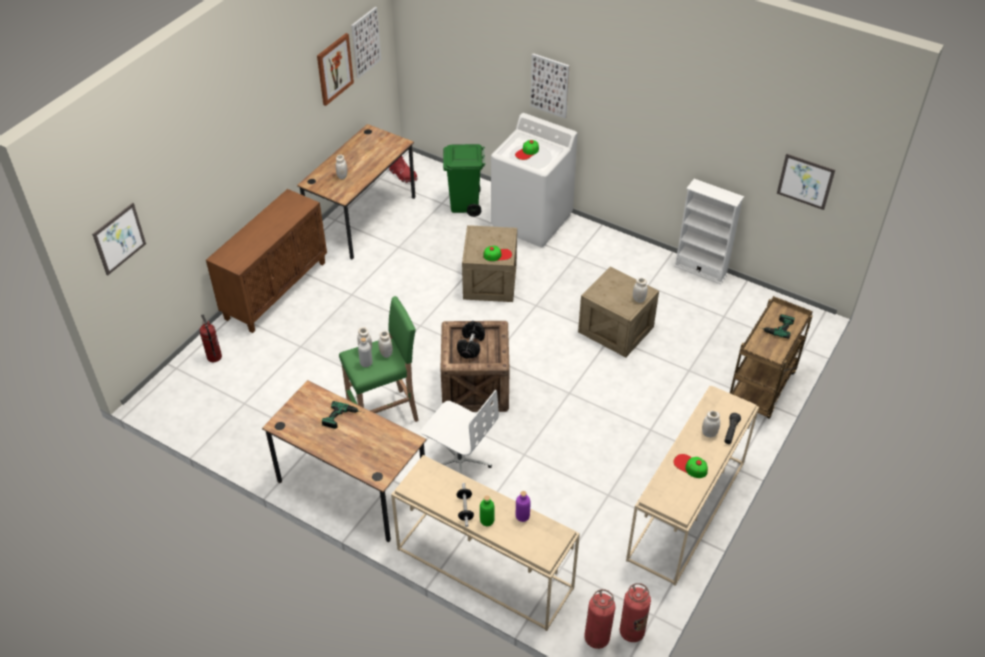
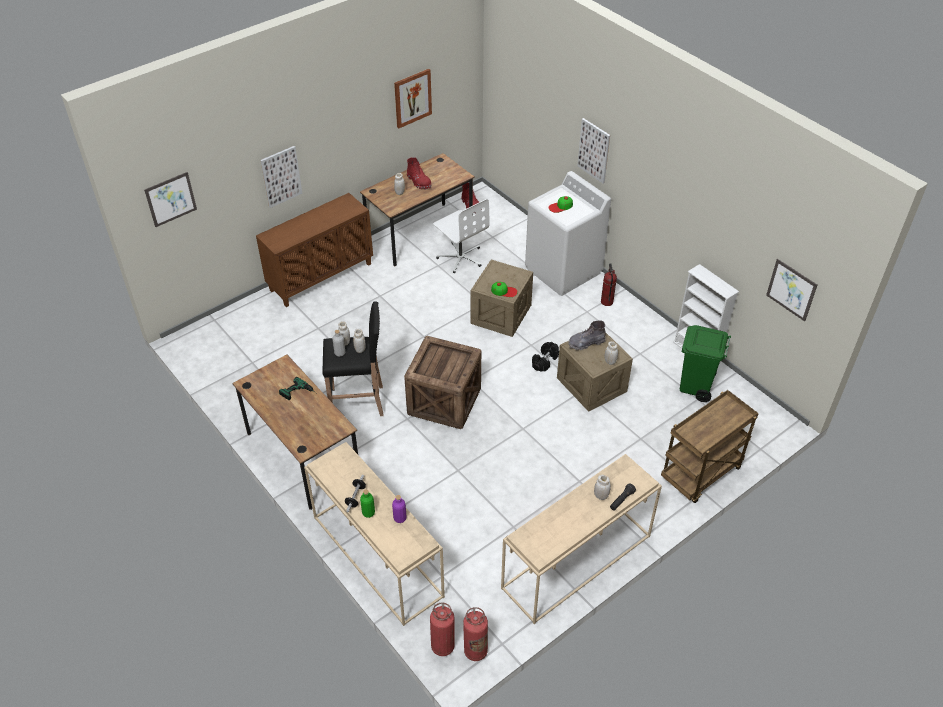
camera: 20 degrees right, 0 degrees up
fire extinguisher [199,314,222,362] -> fire extinguisher moved to [601,264,617,306]
green stool [339,296,419,422] -> black stool [322,301,384,416]
picture [351,7,381,78] -> picture moved to [261,146,302,208]
white office chair [421,390,499,474] -> white office chair moved to [433,199,490,273]
green trash can [443,144,485,217] -> green trash can moved to [680,325,731,402]
black dumbbell [457,321,485,359] -> black dumbbell moved to [532,342,559,371]
cap [673,454,708,478] -> none
power drill [758,314,795,339] -> none
none -> red boot [407,157,431,190]
none -> grey boot [568,320,606,351]

